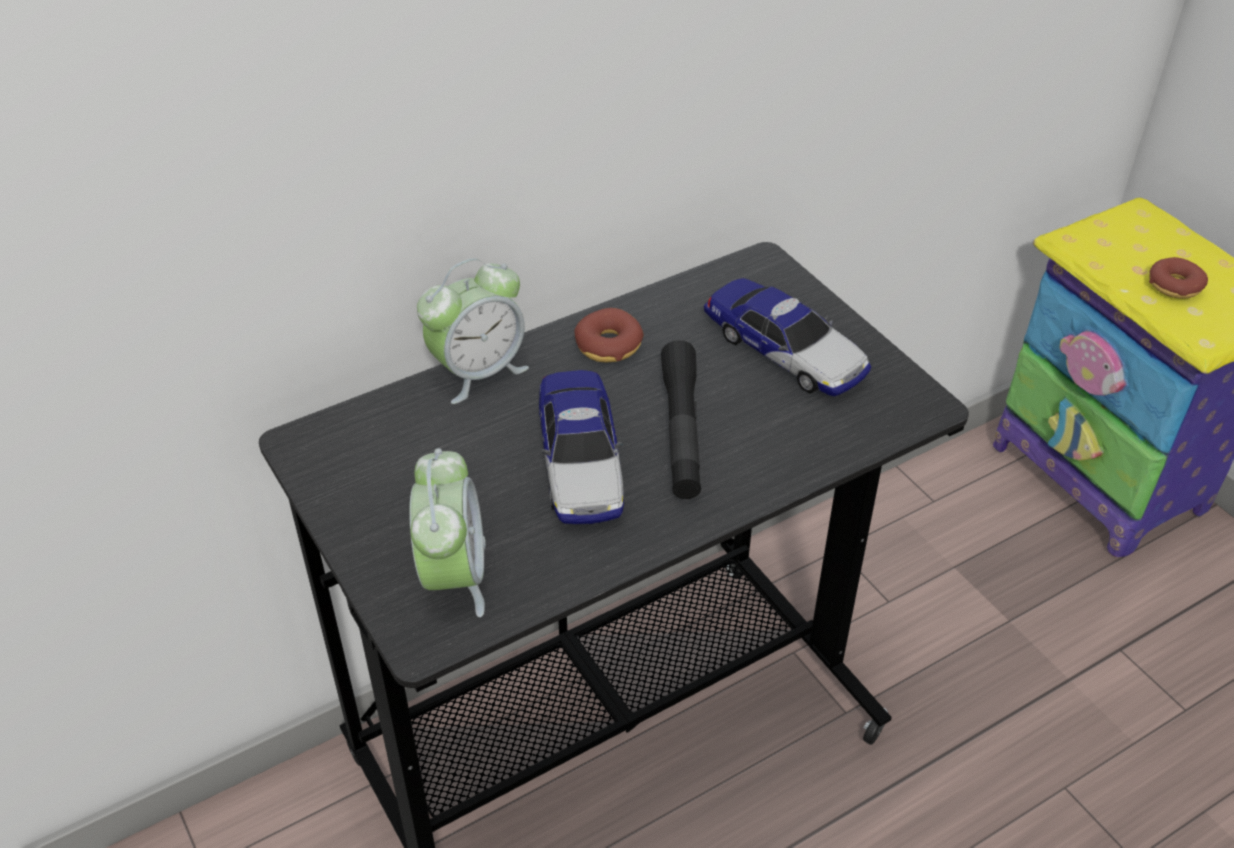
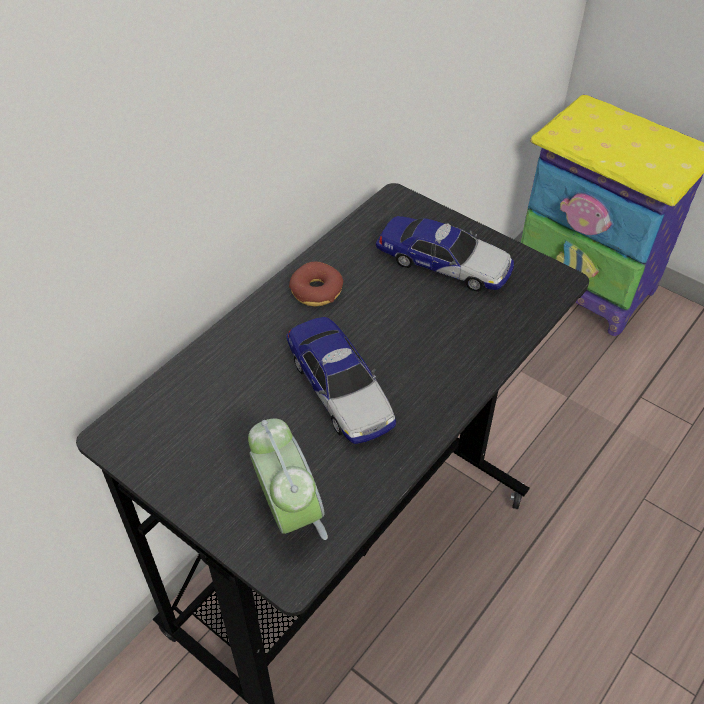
camera: 20 degrees left, 5 degrees up
alarm clock [417,258,529,404] -> none
black flashlight [661,340,701,499] -> none
donut [1149,257,1208,298] -> none

